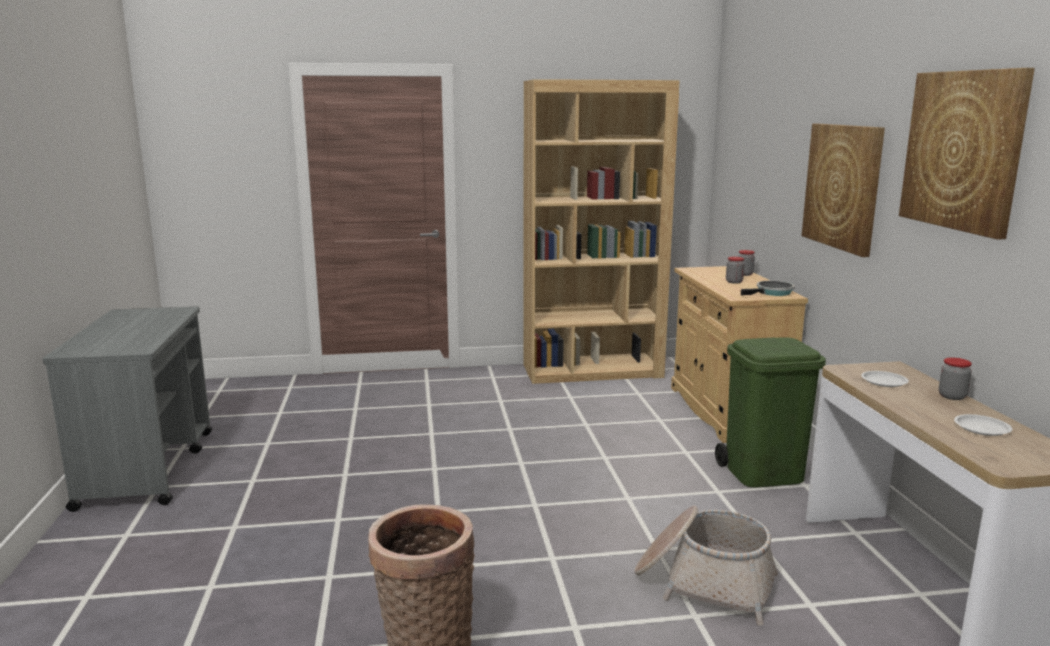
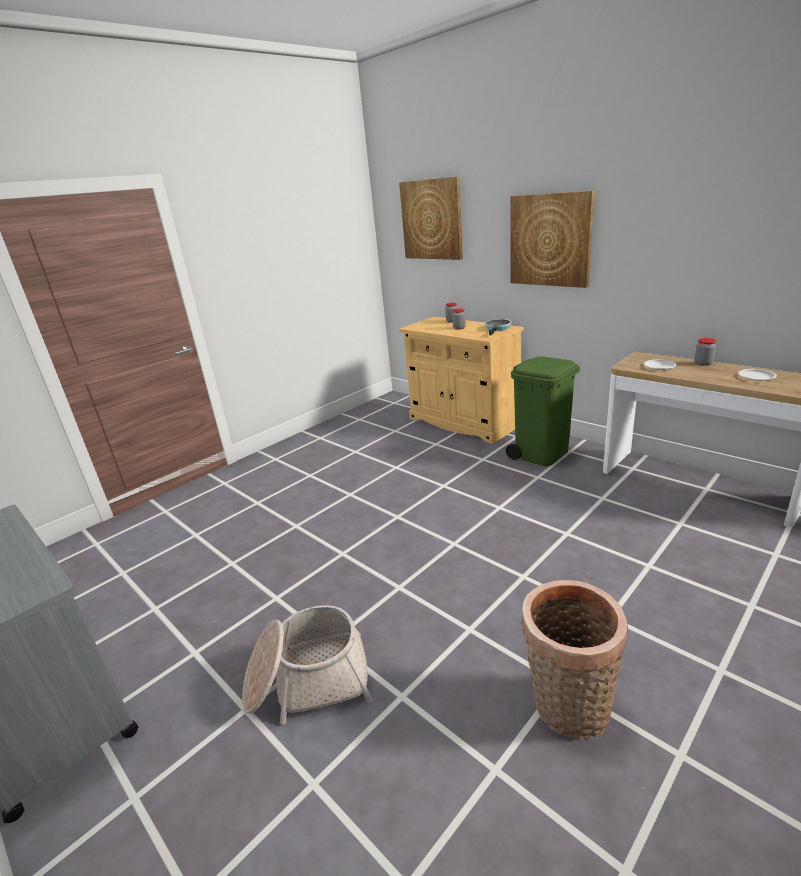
camera: 35 degrees left, 10 degrees up
brown bookcase [524,79,680,384] -> none
basket [635,506,778,626] -> basket moved to [242,605,373,725]
picture [899,68,1035,239] -> picture moved to [399,176,463,260]

